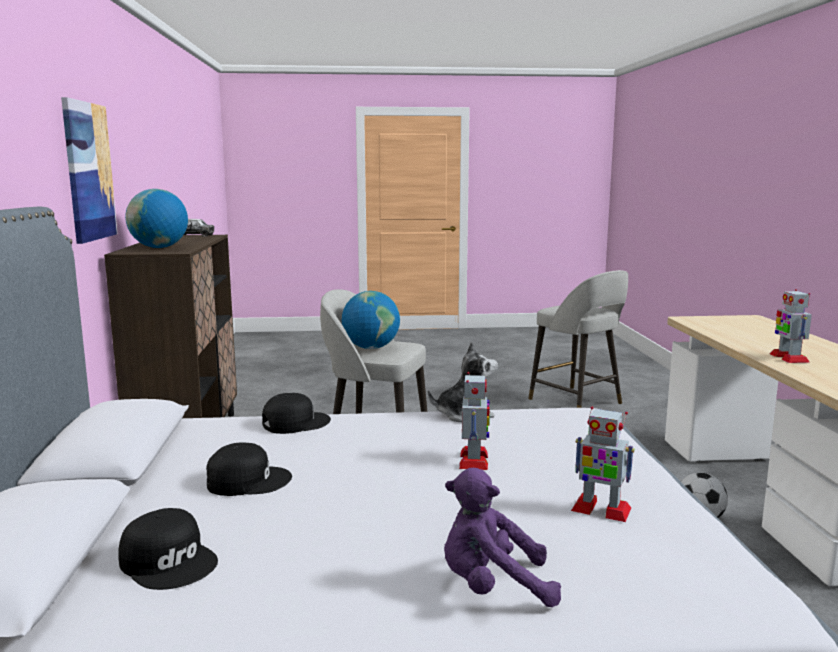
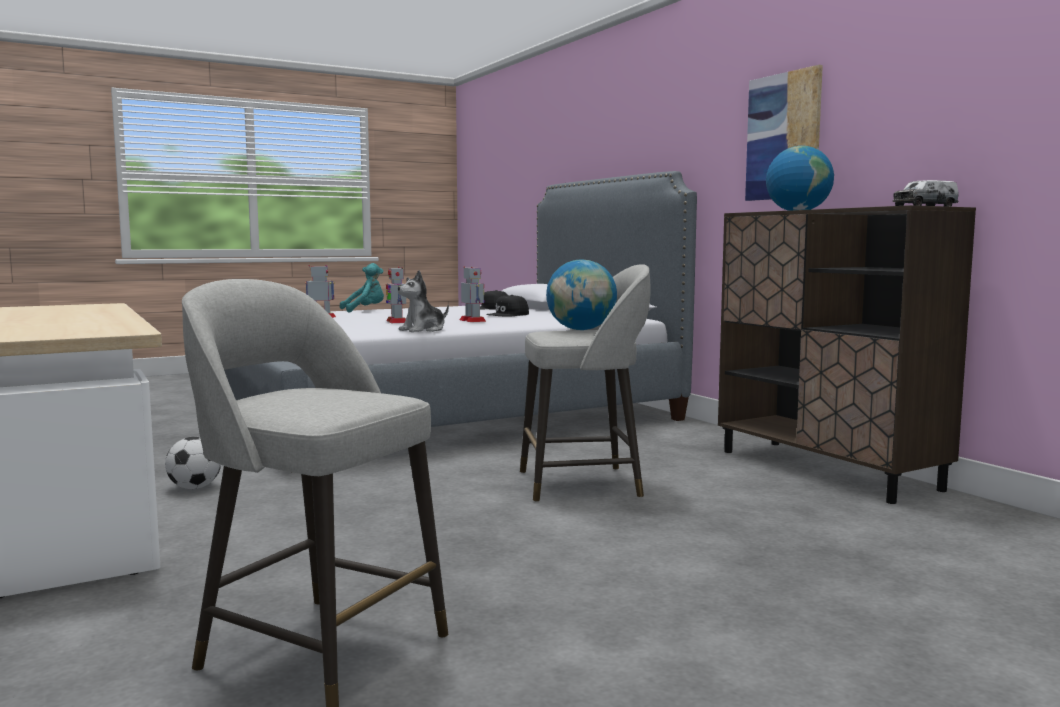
camera: 155 degrees right, 5 degrees down
black cap [262,393,331,434] -> none
purple plush toy [444,468,561,607] -> turquoise plush toy [340,263,384,313]
toy robot [770,289,812,363] -> toy robot moved to [459,266,486,322]

